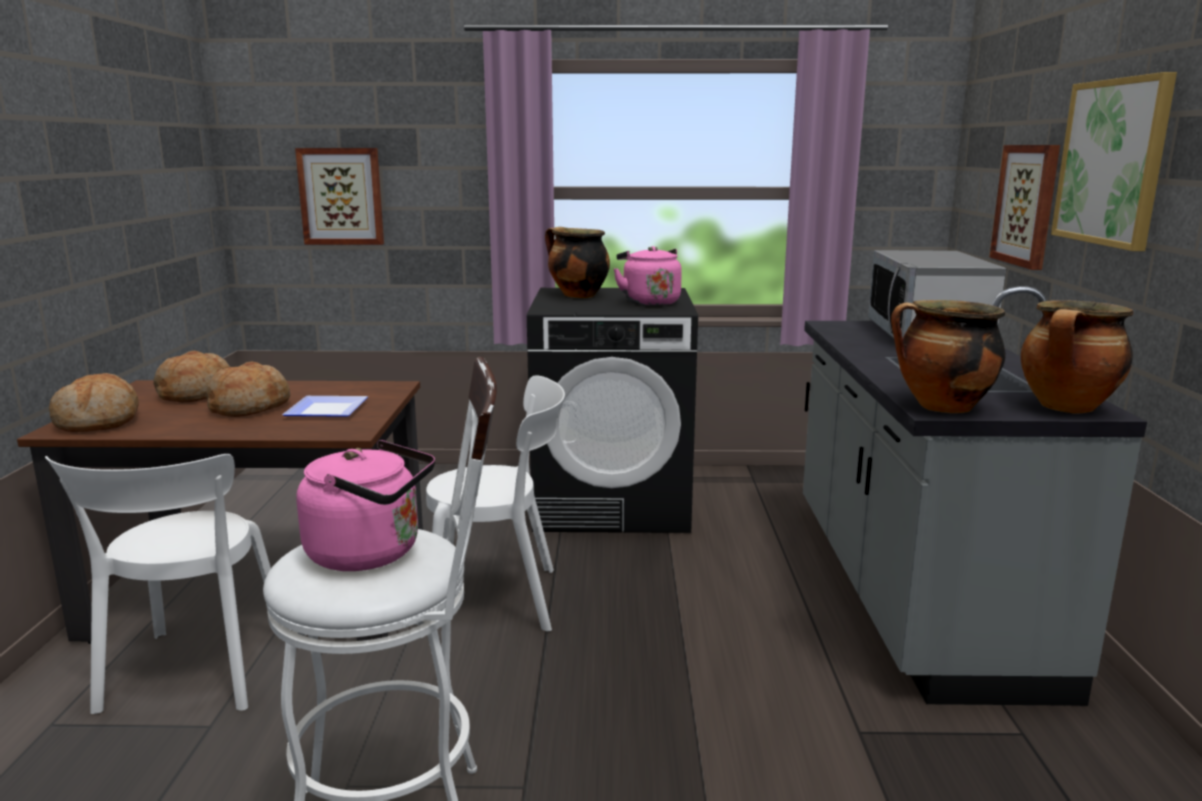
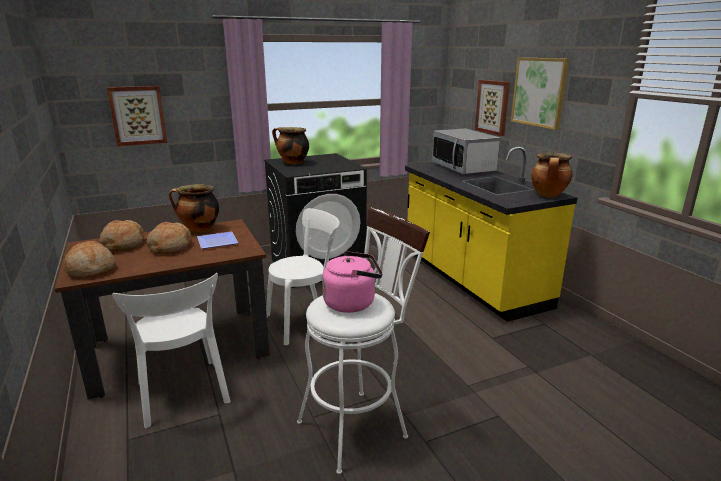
camera: 25 degrees left, 5 degrees up
pink kettle [614,246,682,306] -> none
grey counter [803,286,1147,706] -> yellow counter [405,146,577,322]
cooking pot [891,300,1005,413] -> cooking pot moved to [169,184,219,232]

